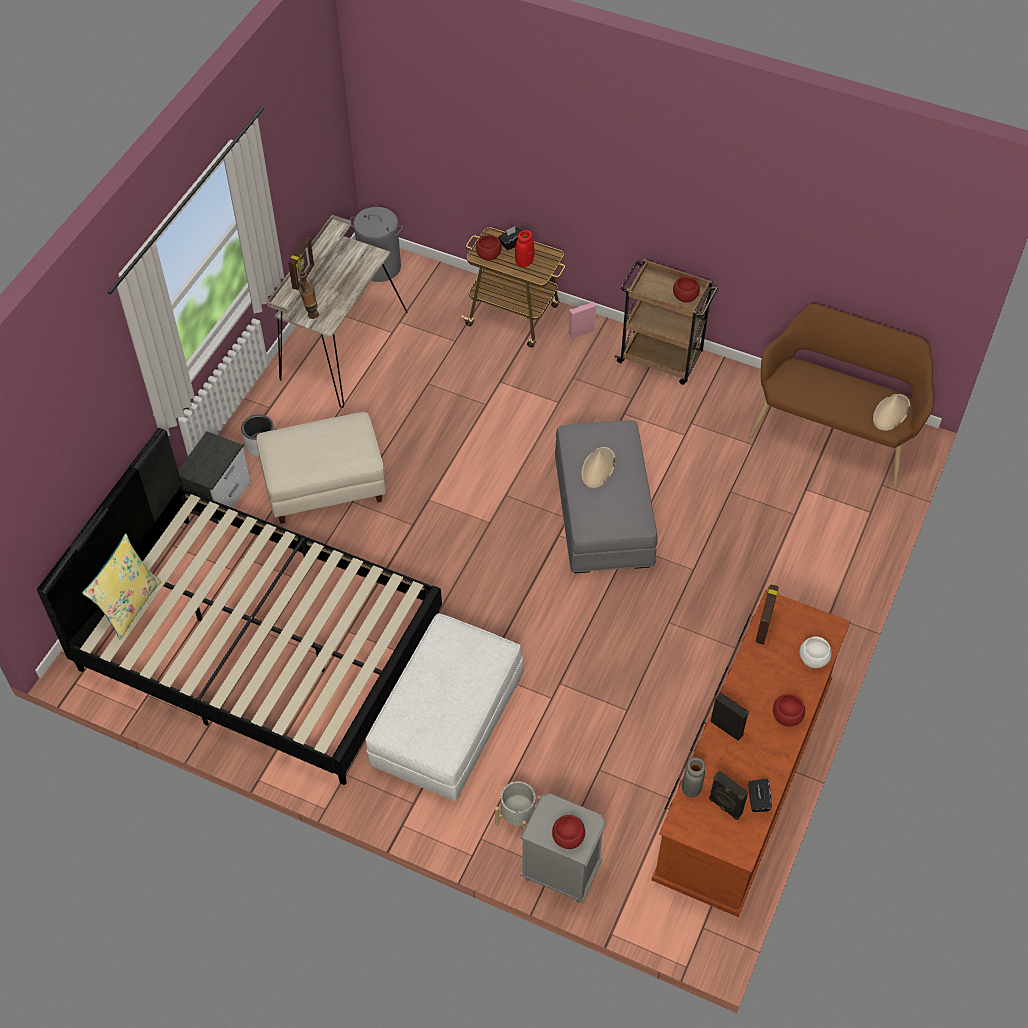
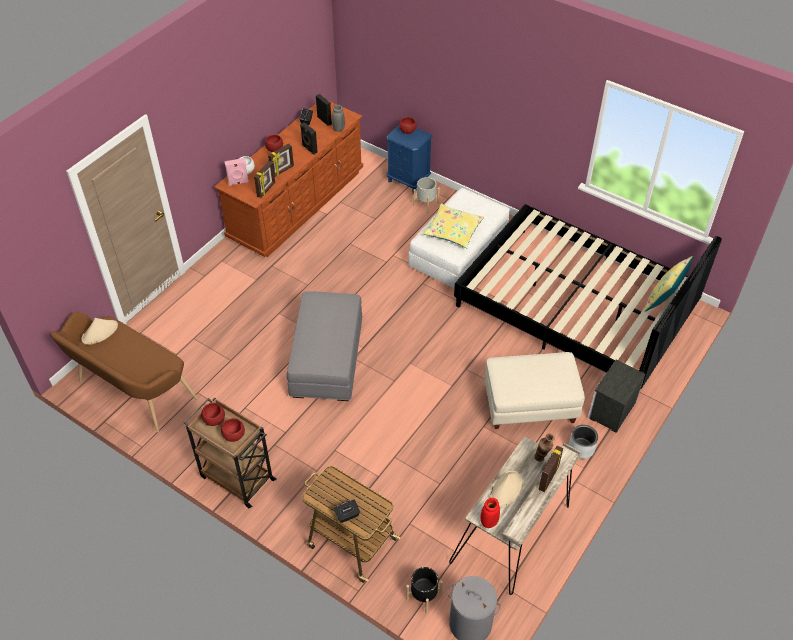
camera: 170 degrees left, 5 degrees down
red bowl [476,235,502,261] -> red bowl moved to [221,418,245,442]
red vase [515,230,534,267] -> red vase moved to [481,498,500,528]
grey nightstand [520,793,606,903] -> blue nightstand [386,125,432,194]
pink speaker [568,301,596,339] -> pink speaker moved to [225,158,249,186]
beige hat [581,447,615,488] -> beige hat moved to [490,471,522,508]
none -> picture frame [268,143,294,176]
none -> black planter [406,567,443,614]
none -> yellow pillow [423,203,484,248]

